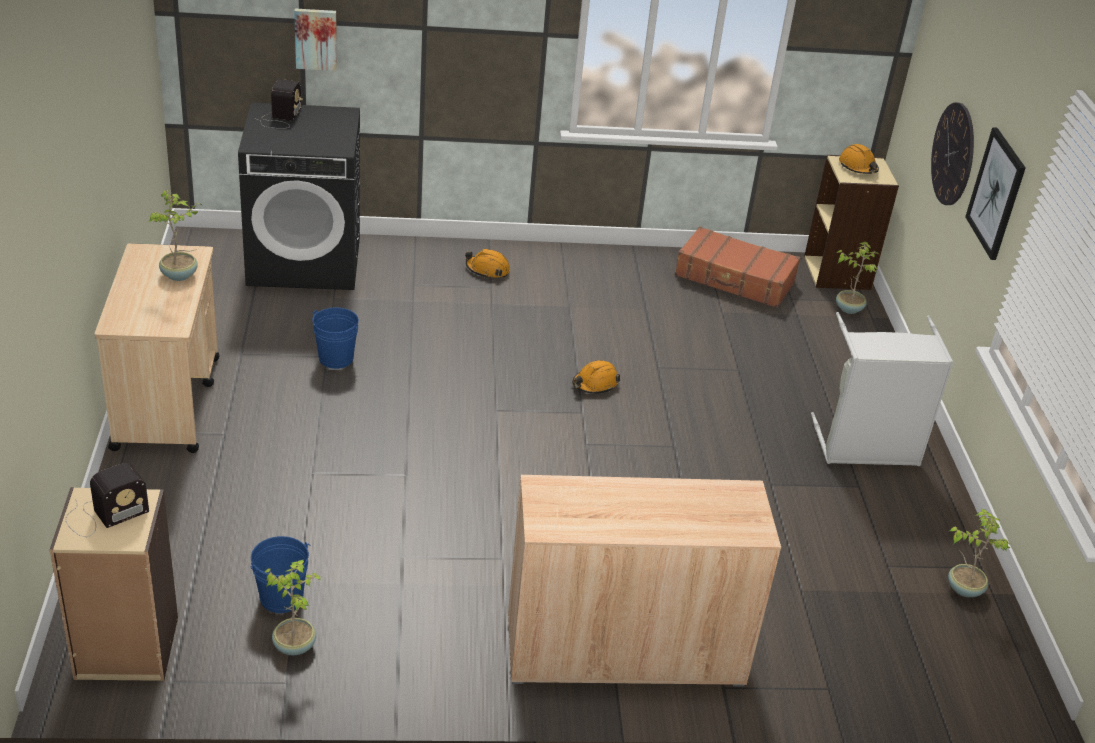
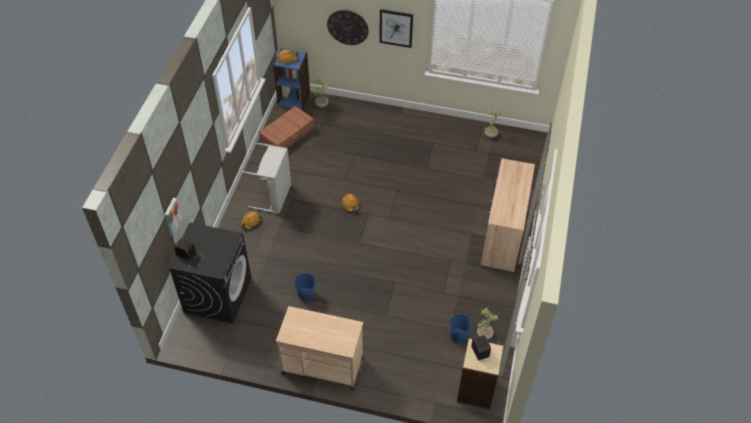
camera: 70 degrees left, 15 degrees up
potted plant [148,190,202,281] -> none
beige bookcase [804,155,899,290] -> blue bookcase [273,48,310,110]
grey laundry basket [811,312,954,466] -> grey laundry basket moved to [242,142,291,214]

